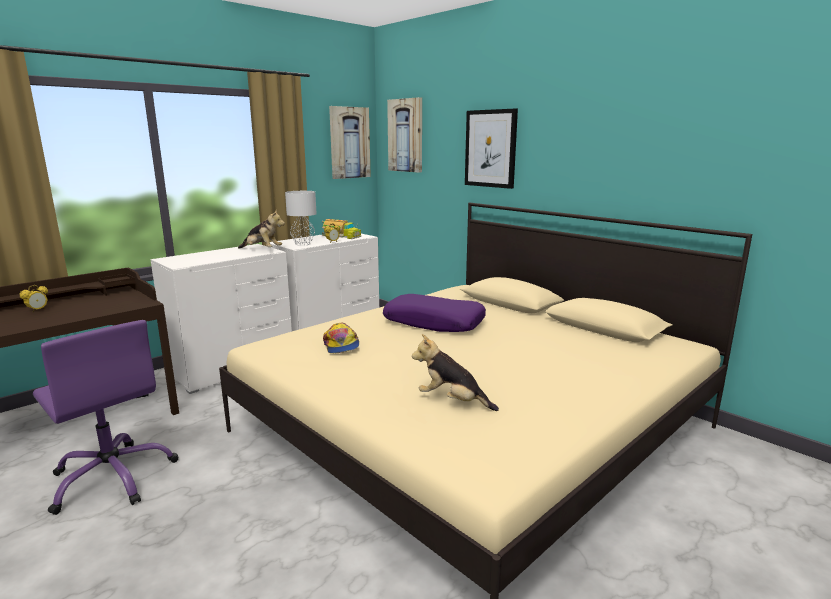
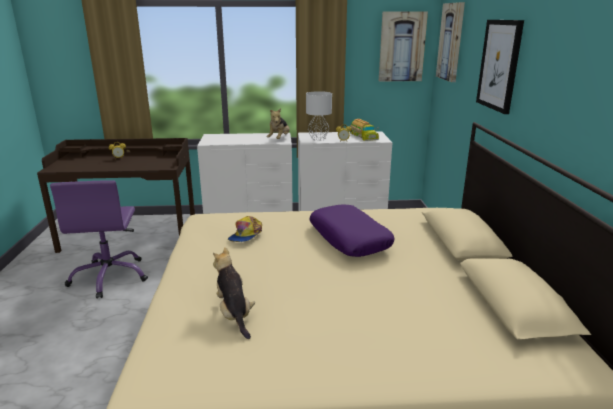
camera: 40 degrees right, 5 degrees up
plush toy [238,211,285,249] -> plush toy turned 45 degrees clockwise [267,108,290,139]

